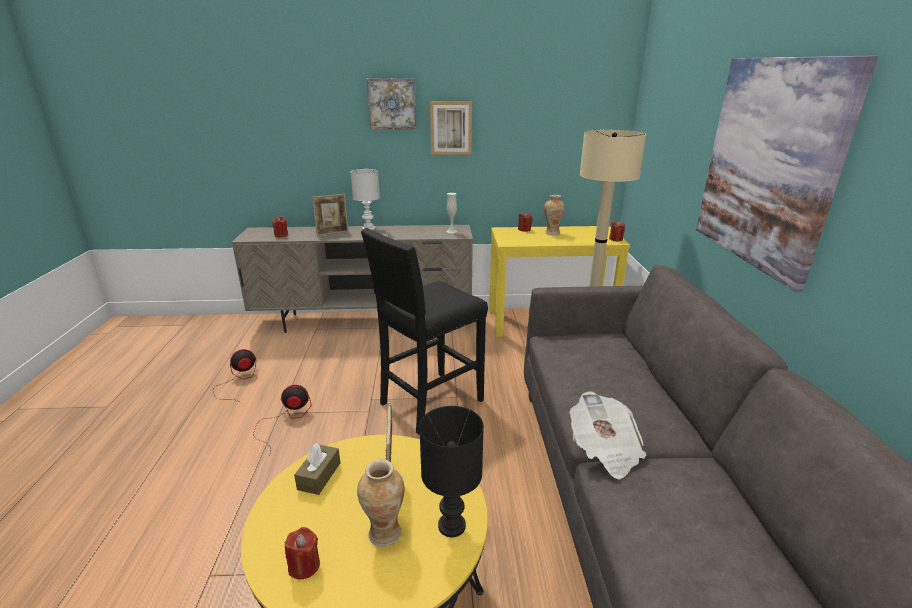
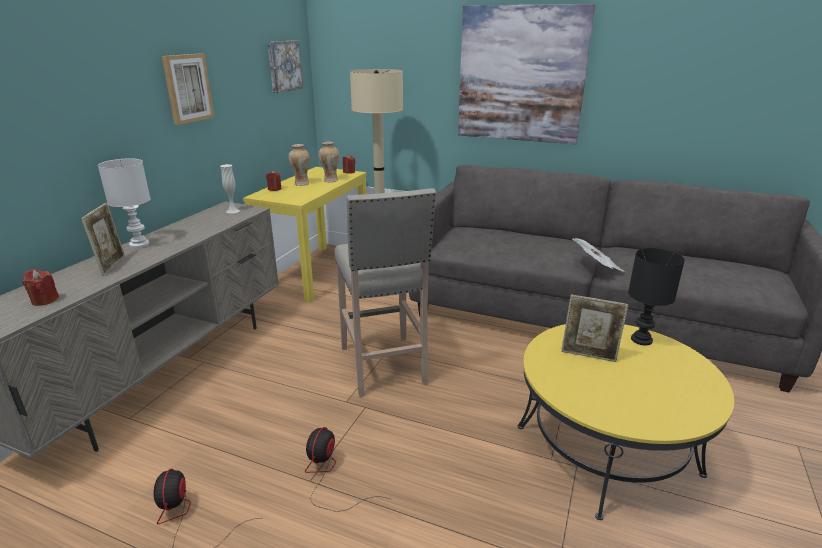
camera: 65 degrees left, 0 degrees up
red candle [285,527,320,579] -> none
brown tissue box [294,443,340,495] -> none
vase [357,459,404,547] -> vase moved to [319,142,339,182]
black stool [361,228,488,435] -> beige stool [335,188,436,397]
picture [367,78,416,129] -> picture moved to [268,40,303,93]

